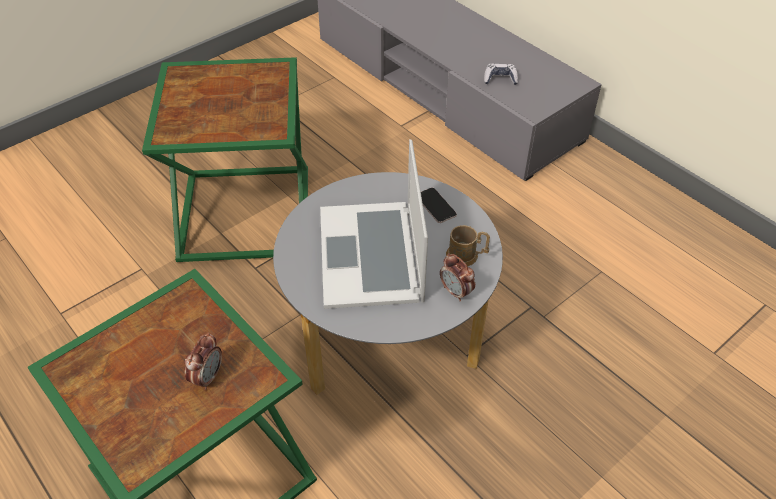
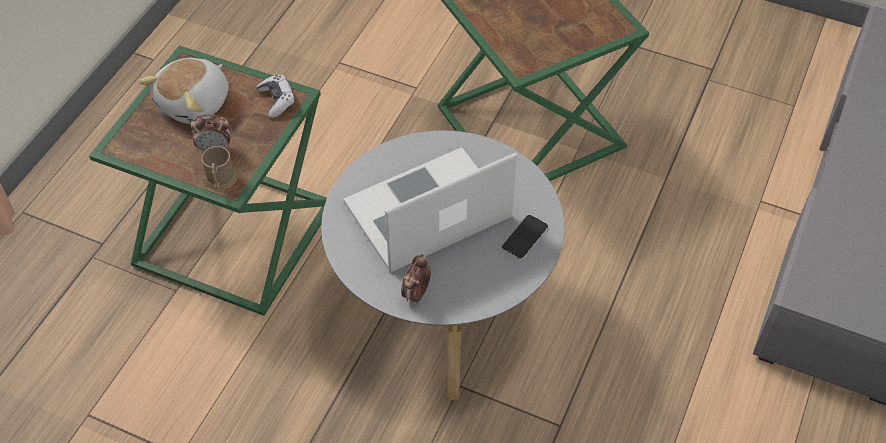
camera: 65 degrees right, 5 degrees up
brown mug [446,225,490,267] -> brown mug moved to [201,146,238,190]
game controller [484,64,518,85] -> game controller moved to [256,75,295,118]
none -> plush toy [138,58,229,124]

